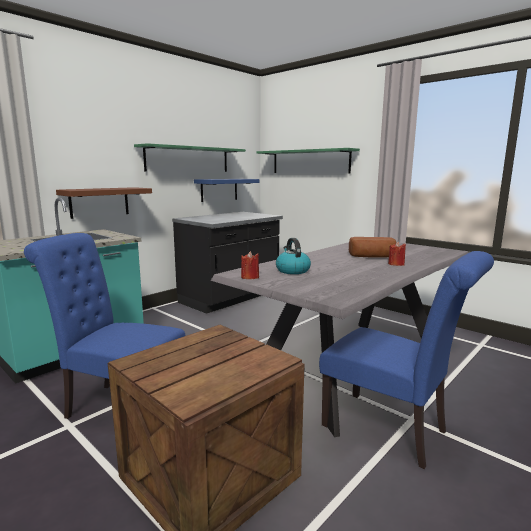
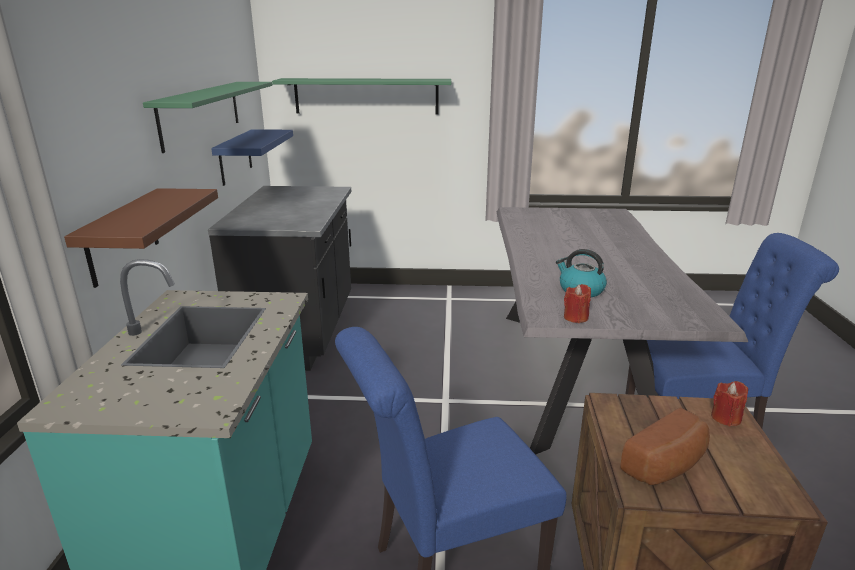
camera: 40 degrees left, 10 degrees up
bread [349,237,396,258] -> bread moved to [620,408,710,485]
red candle [388,241,406,266] -> red candle moved to [711,381,748,427]

